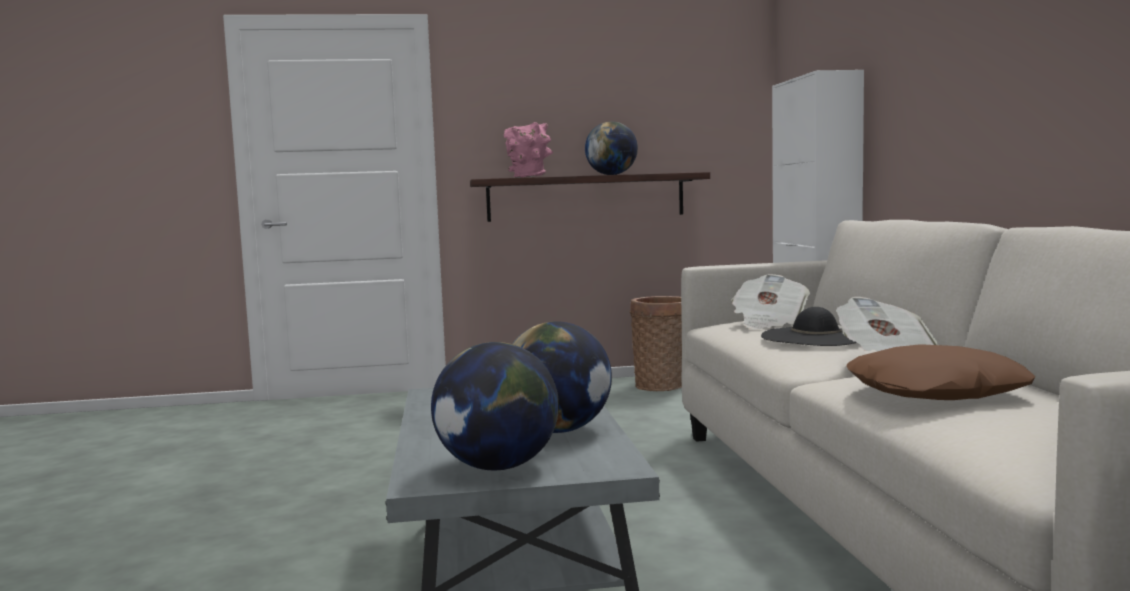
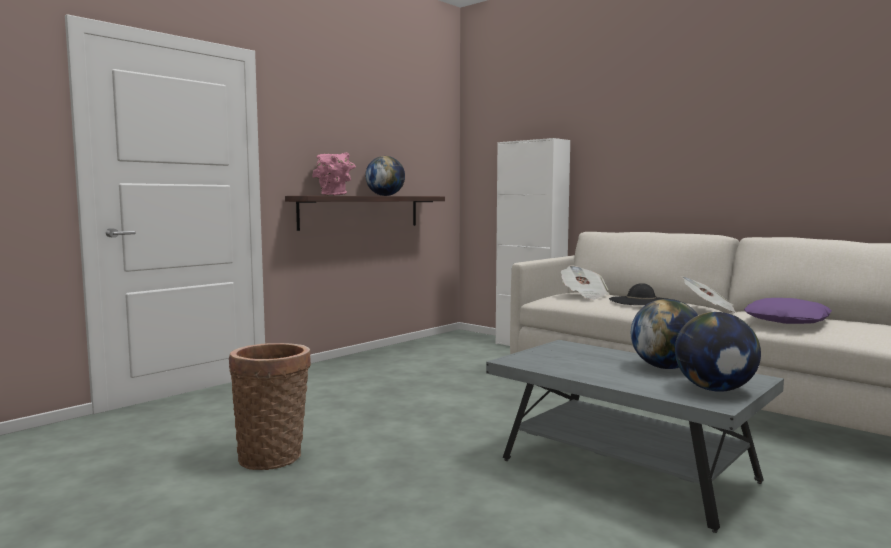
camera: 40 degrees left, 0 degrees up
basket [630,296,682,391] -> basket moved to [229,343,311,470]
brown pillow [846,344,1036,400] -> purple pillow [744,298,832,324]

